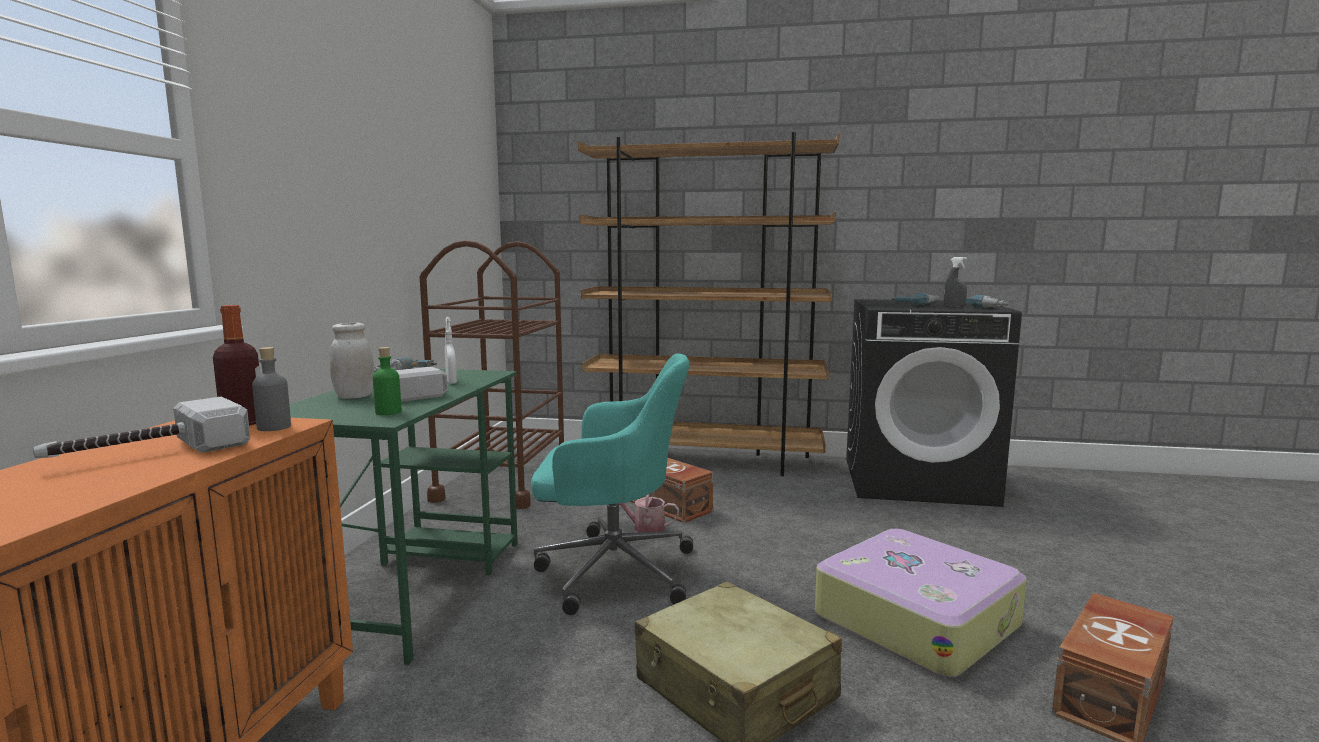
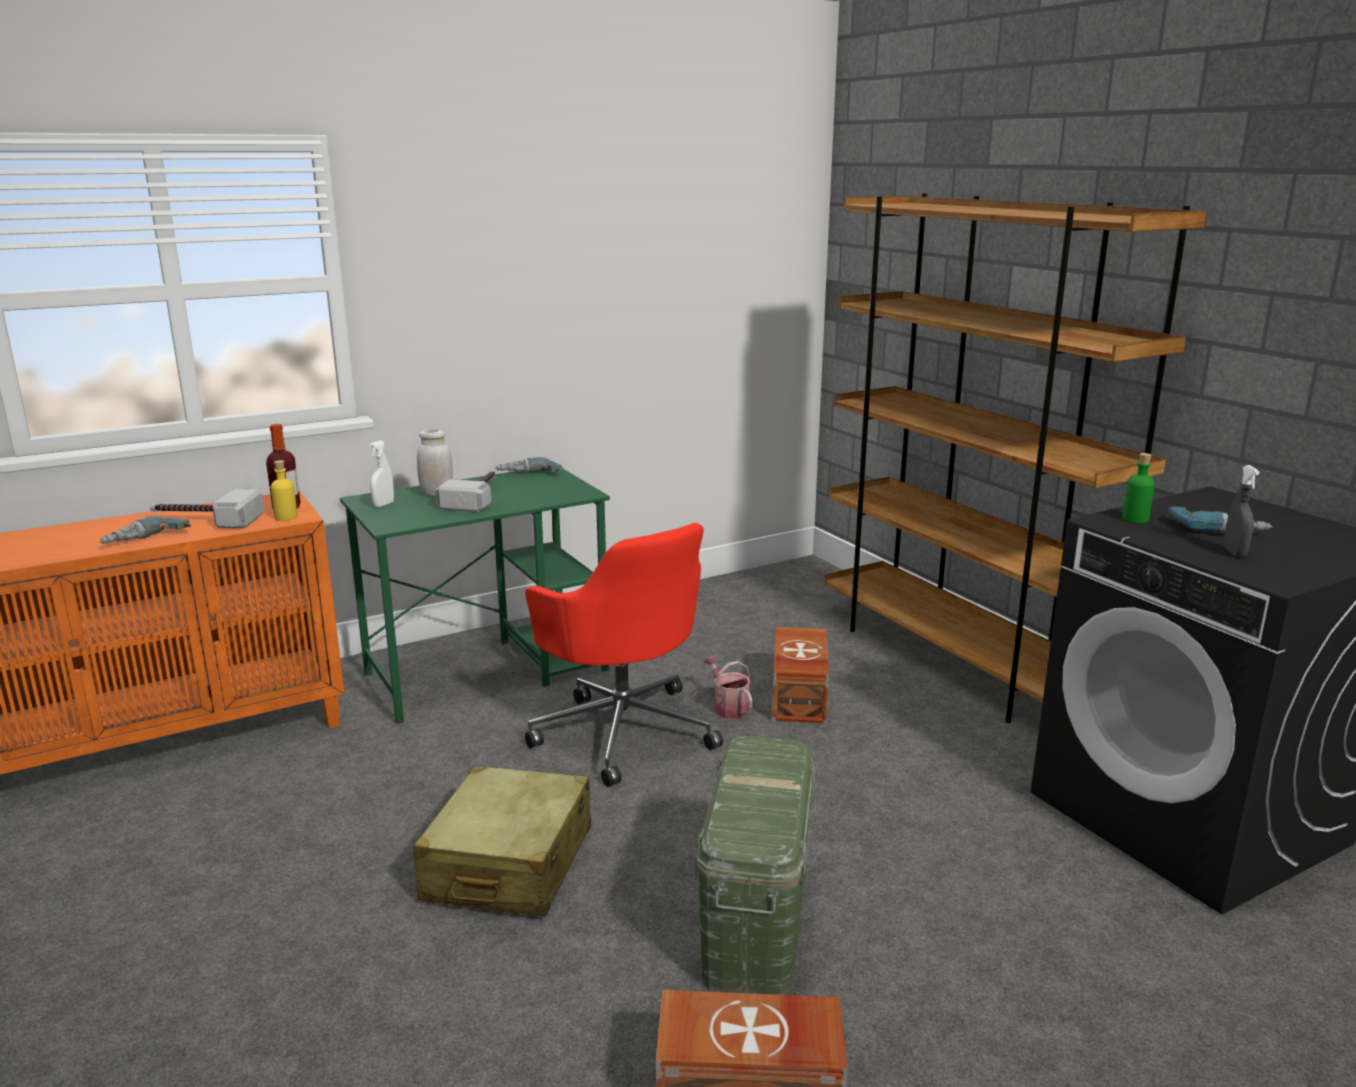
camera: 50 degrees right, 10 degrees up
grey bottle [252,347,291,431] -> yellow bottle [271,460,298,521]
green bottle [373,347,401,415] -> green bottle moved to [1122,453,1155,523]
brown cart [420,240,564,509] -> none
white spray bottle [445,317,457,384] -> white spray bottle moved to [369,440,394,507]
turquoise office chair [531,354,693,615] -> red office chair [525,523,723,787]
suitcase [815,529,1027,678] -> green storage box [695,736,816,995]
power drill [966,295,1009,308] -> power drill moved to [99,516,191,544]

